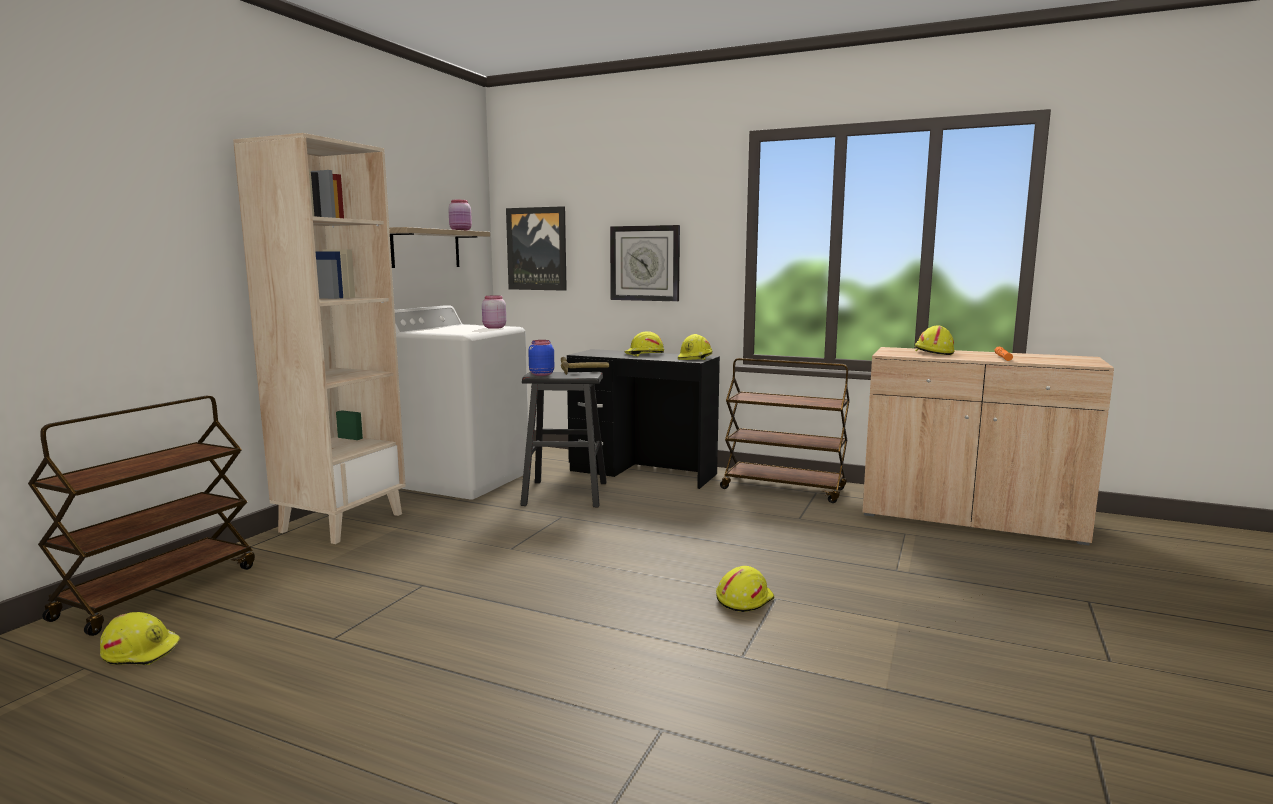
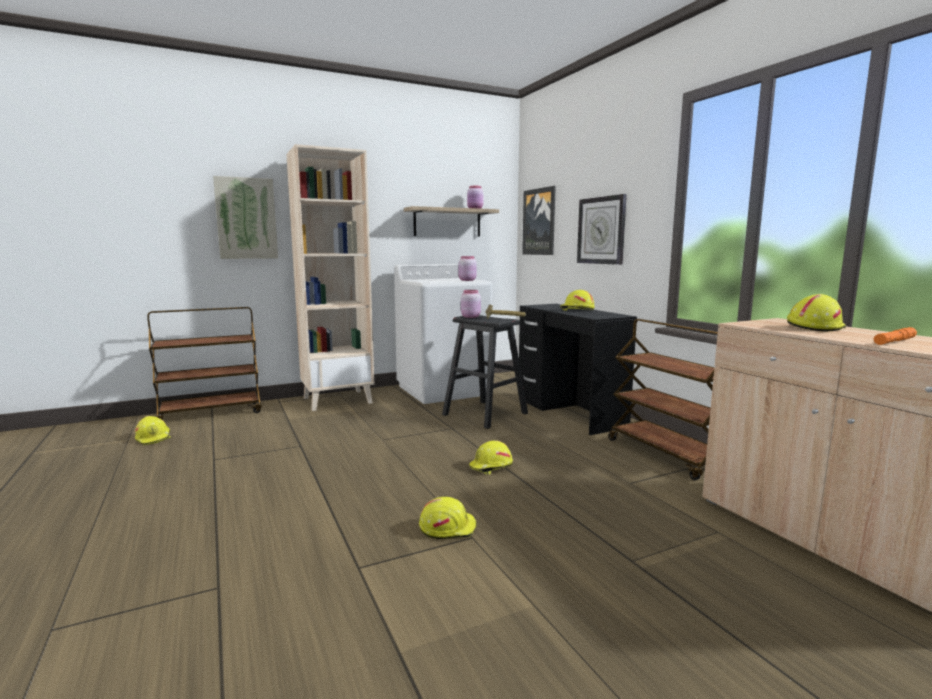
camera: 40 degrees right, 0 degrees up
blue jar [528,340,554,376] -> pink jar [461,290,481,318]
yellow hard hat [678,334,713,360] -> yellow hard hat moved to [469,440,513,475]
none -> picture [213,176,278,259]

